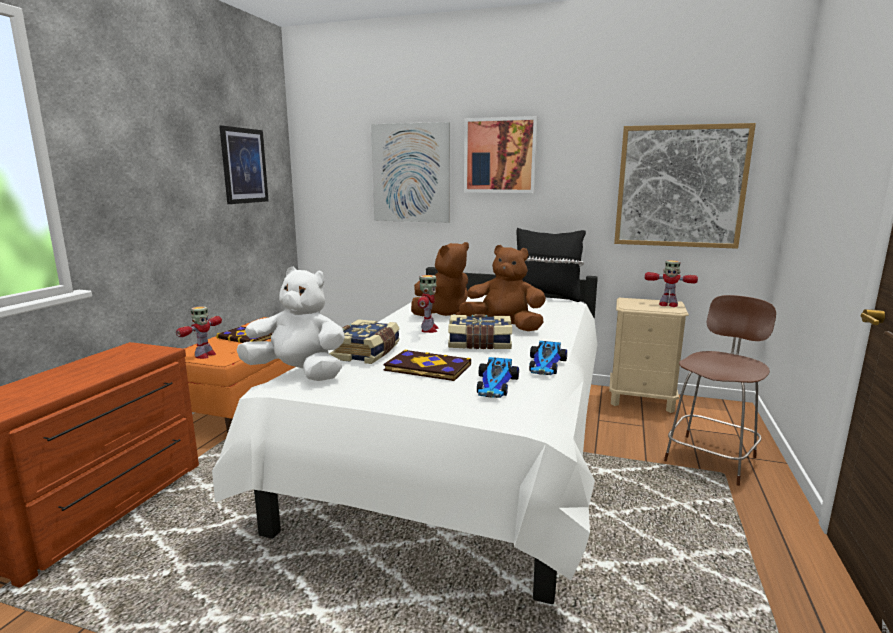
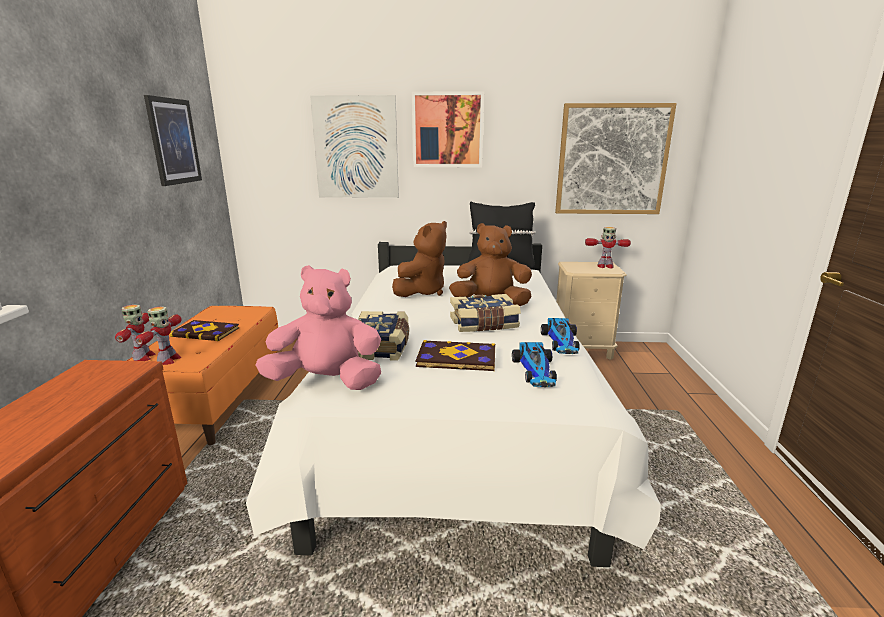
camera: 15 degrees left, 5 degrees up
white plush toy [236,266,345,381] -> pink plush toy [255,265,381,390]
toy robot [418,275,439,333] -> toy robot moved to [115,304,155,361]
brown chair [664,295,776,486] -> none

